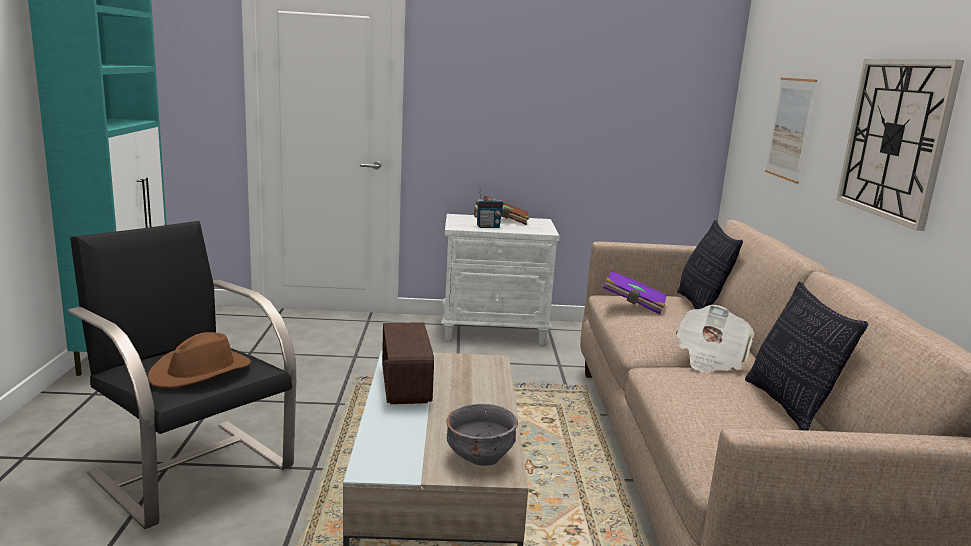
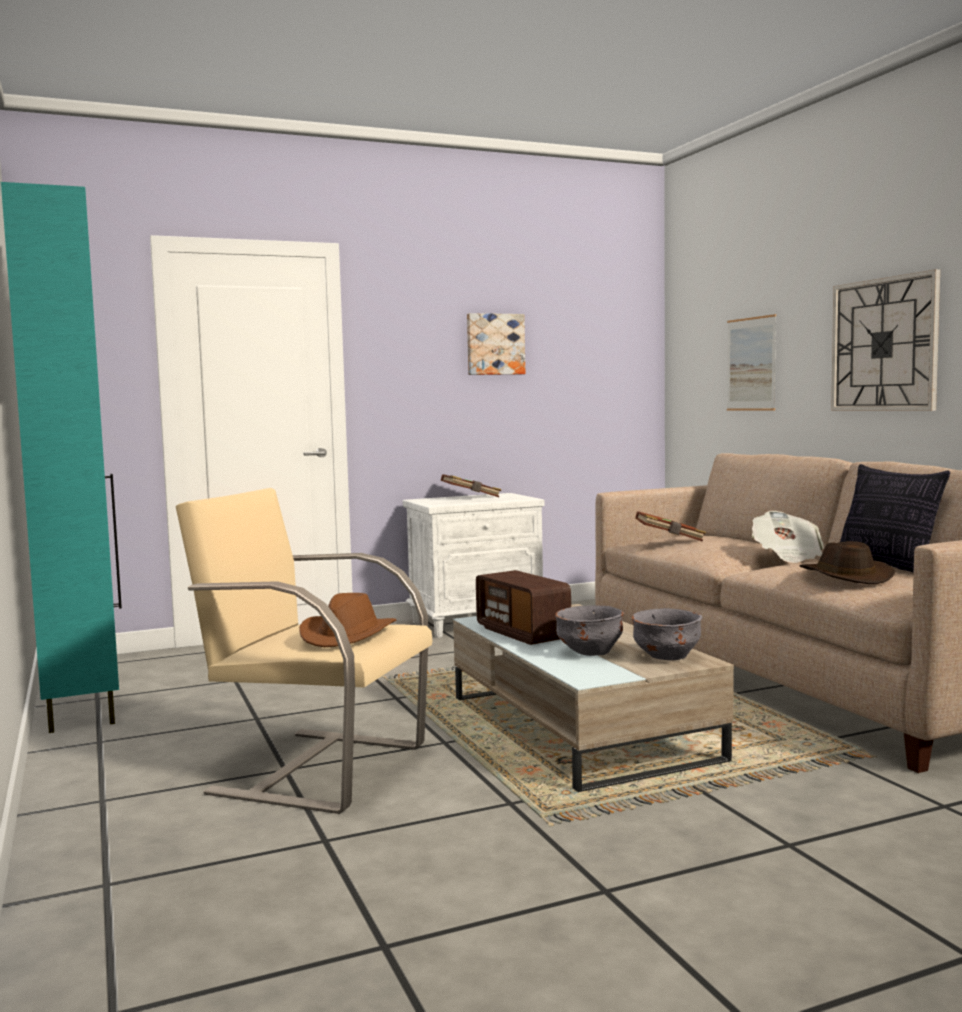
camera: 20 degrees left, 10 degrees down
black armchair [68,221,296,529] -> beige armchair [176,488,432,814]
radio [474,186,505,228] -> none
purple book [603,270,667,315] -> brown book [635,511,706,542]
pillow [677,220,743,309] -> none
none -> picture [467,313,525,375]
none -> grey bowl [555,605,624,656]
none -> brown hat [799,541,895,584]

